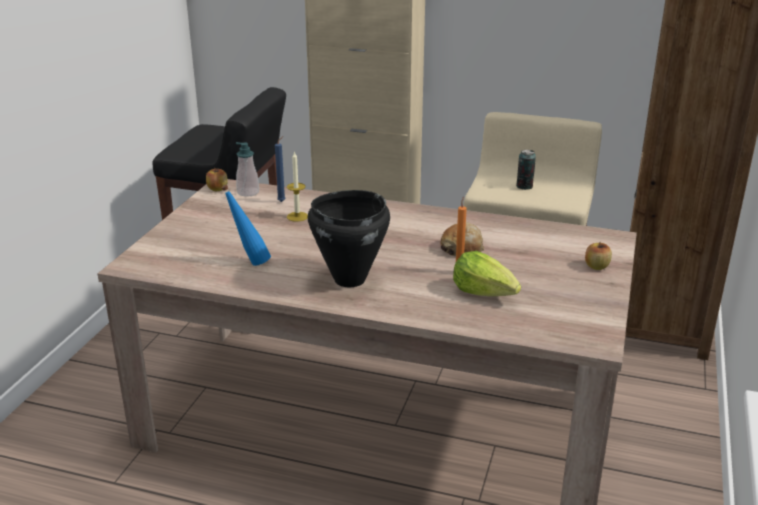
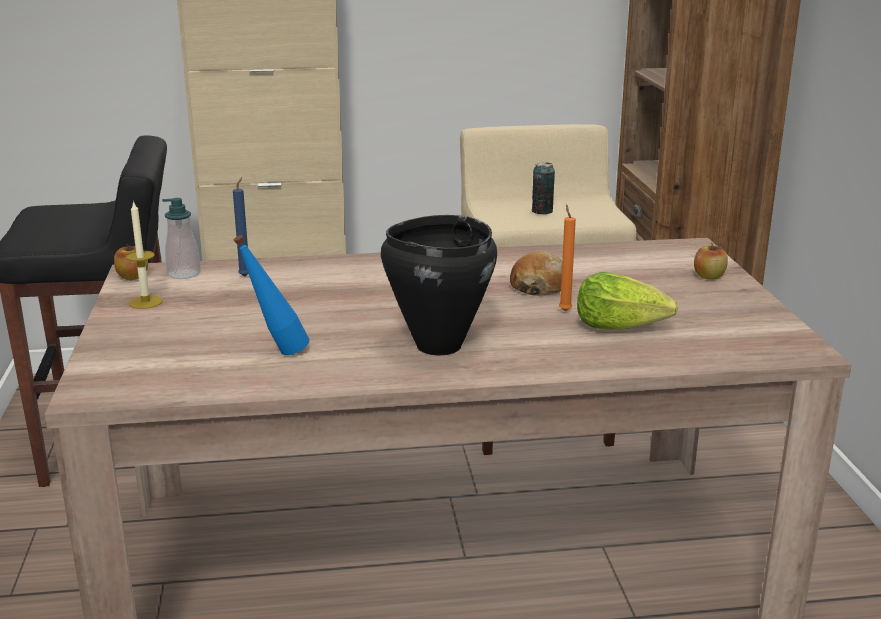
camera: 25 degrees left, 5 degrees down
candle [287,151,308,222] -> candle moved to [125,200,163,309]

